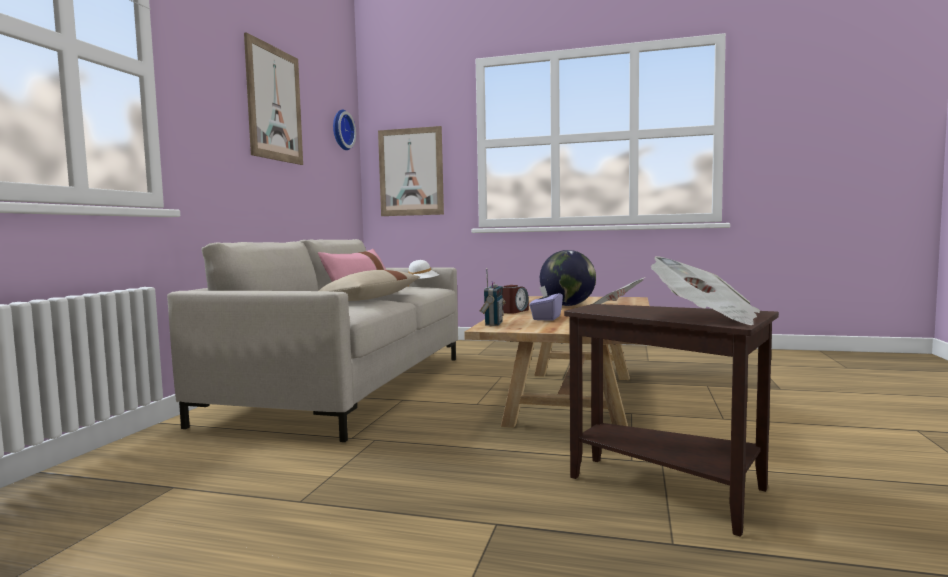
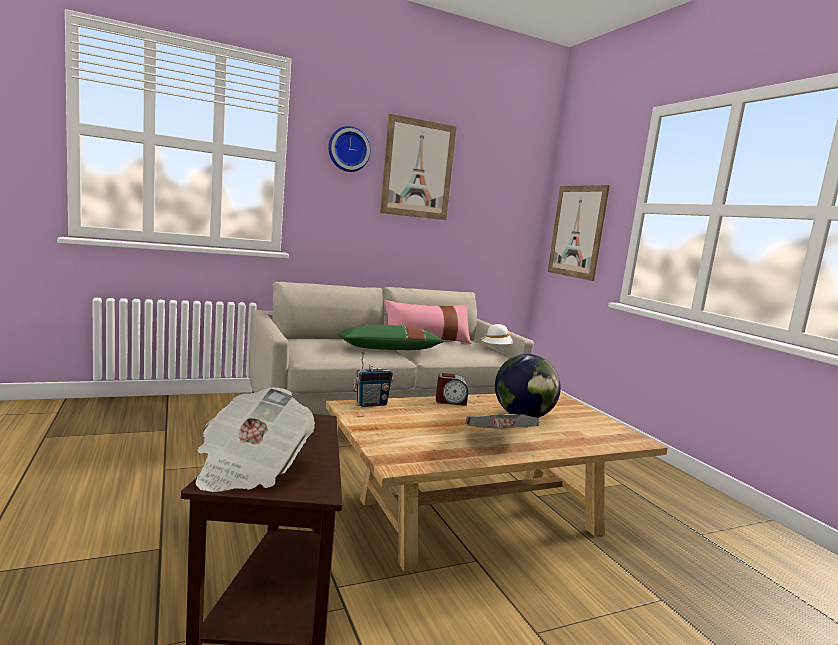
camera: 50 degrees right, 5 degrees up
beige pillow [318,270,420,301] -> green pillow [337,325,445,350]
wall clock [333,110,356,150] -> wall clock moved to [328,126,371,172]
purple tissue box [529,285,563,321] -> none

